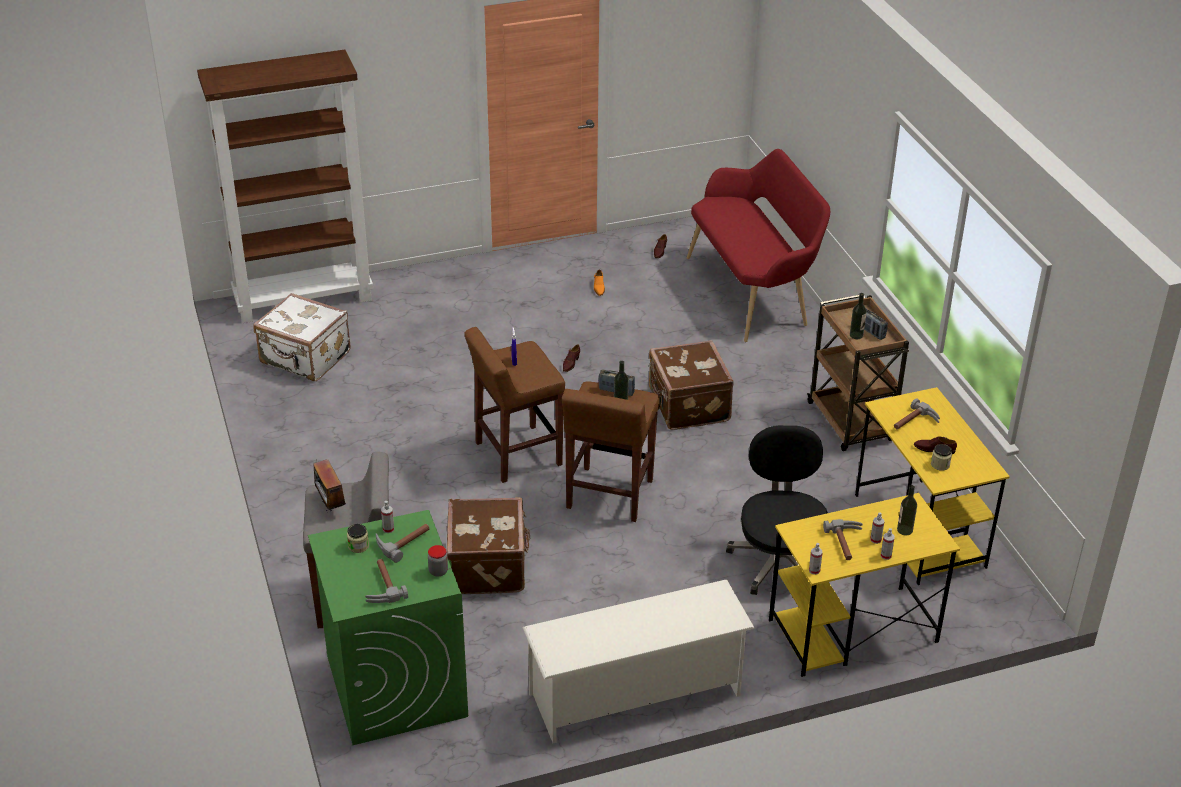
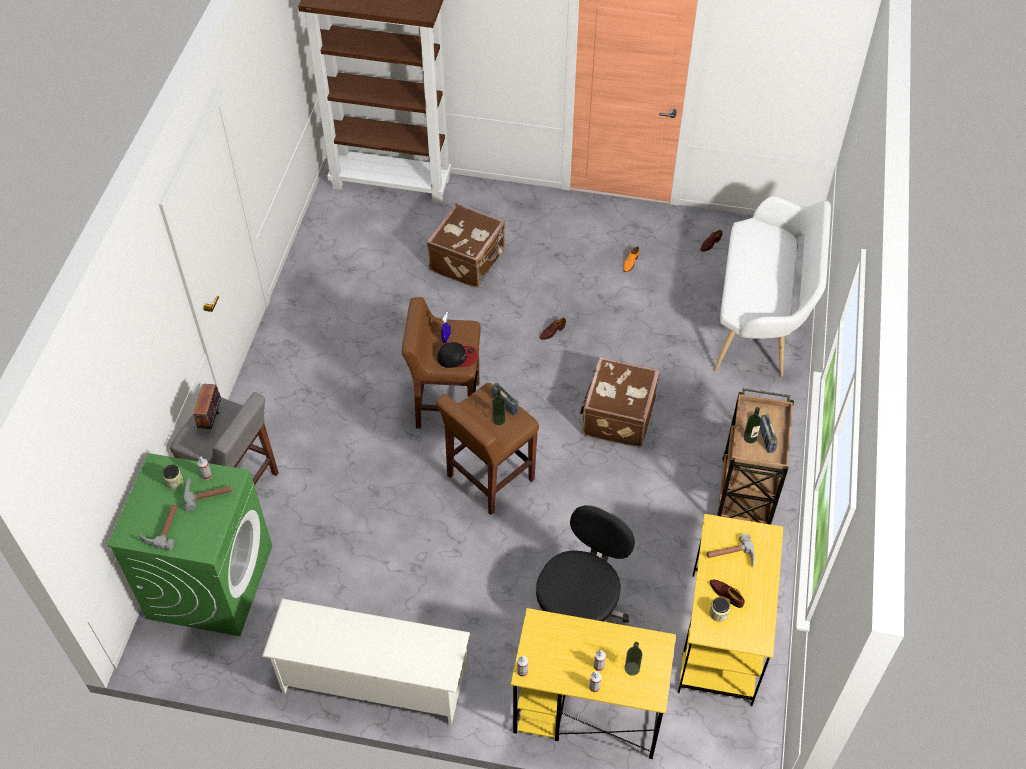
camera: 30 degrees right, 15 degrees up
white suitcase [253,293,351,381] -> none
jar [428,545,448,576] -> none
brown suitcase [447,497,530,594] -> brown suitcase moved to [427,203,505,288]
red bench [687,149,830,342] -> white bench [714,196,831,377]
hammer [823,519,863,560] -> none
none -> cap [437,342,477,368]

